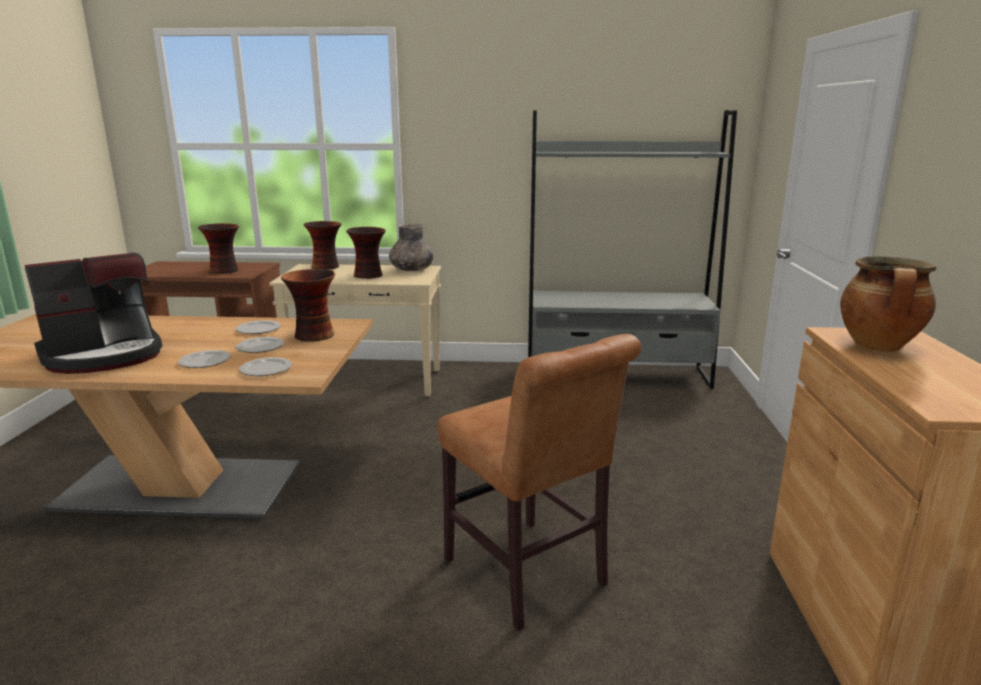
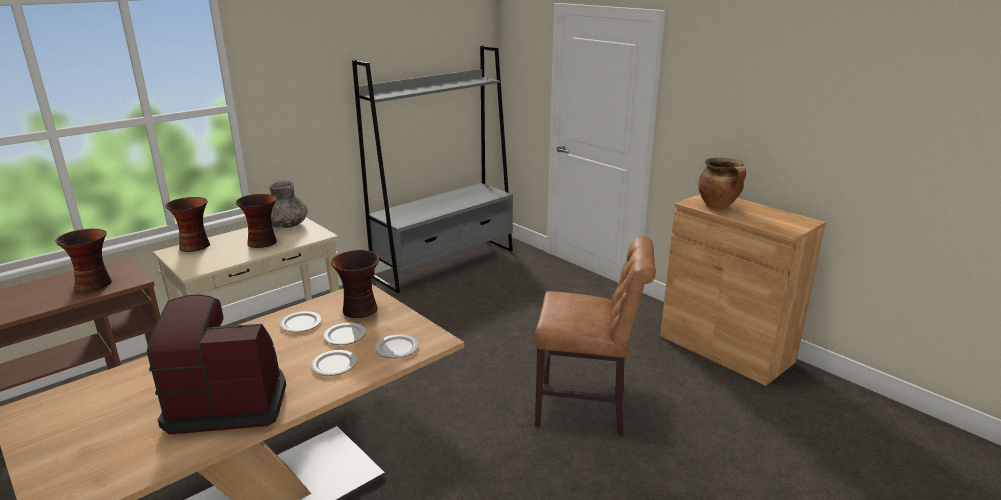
camera: 45 degrees left, 5 degrees up
coffee machine [25,253,162,374] -> coffee machine turned 105 degrees counterclockwise [147,295,286,435]

